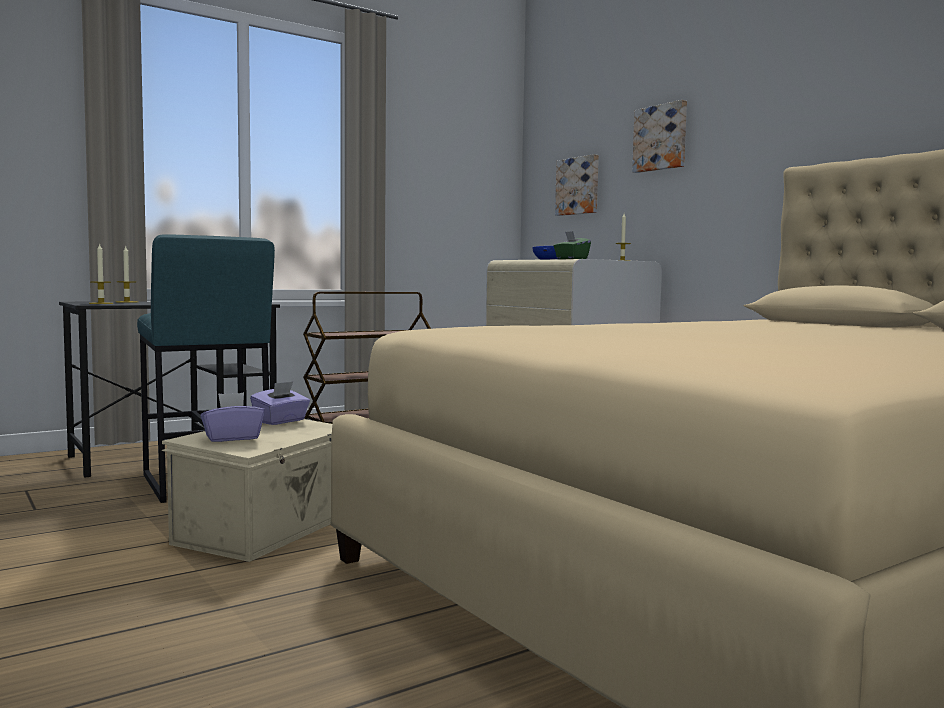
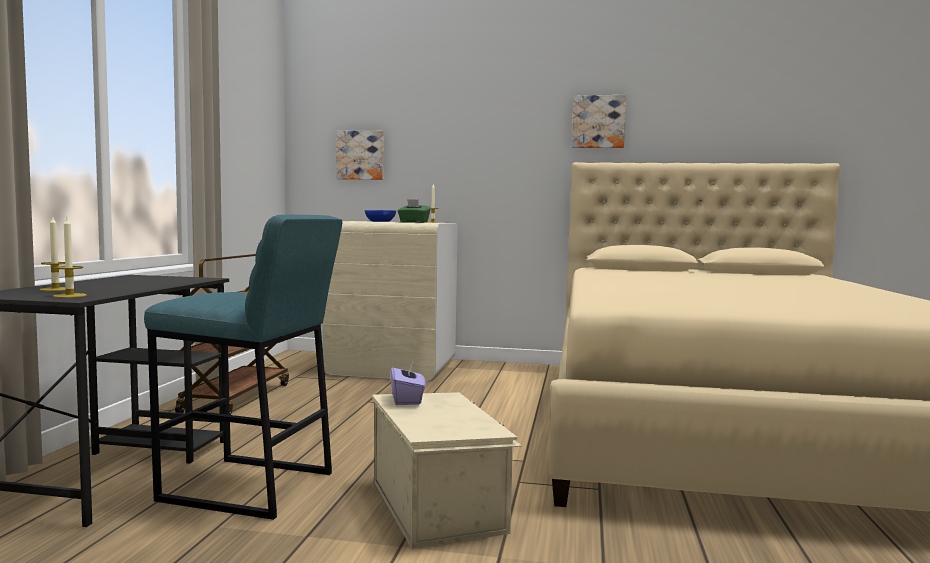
camera: 45 degrees left, 0 degrees up
purple tissue box [201,392,265,442] -> none
picture [632,100,687,173] -> picture moved to [572,95,626,148]

